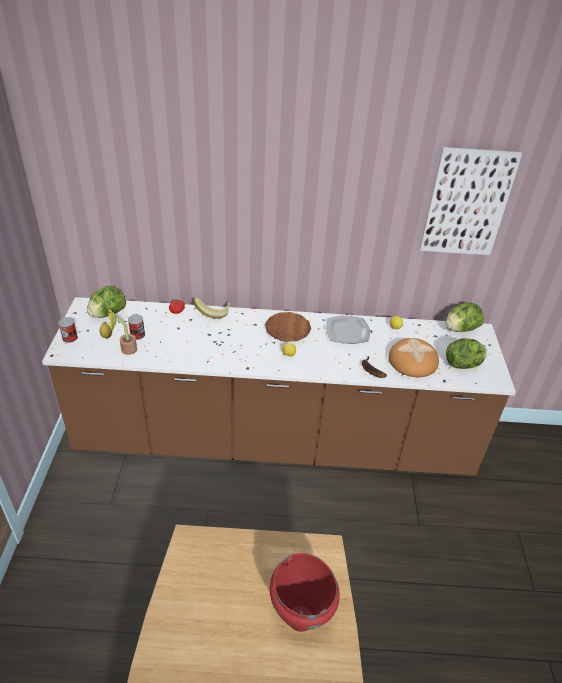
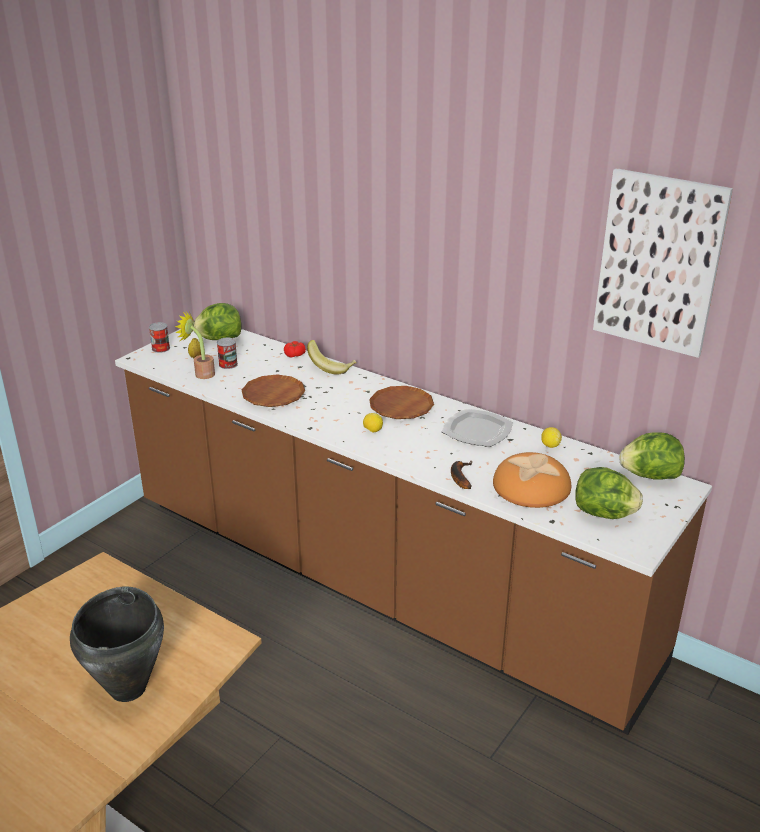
camera: 35 degrees right, 10 degrees down
red cooking pot [270,553,340,632] -> black cooking pot [70,586,164,702]
none -> brown plate [242,374,305,407]

